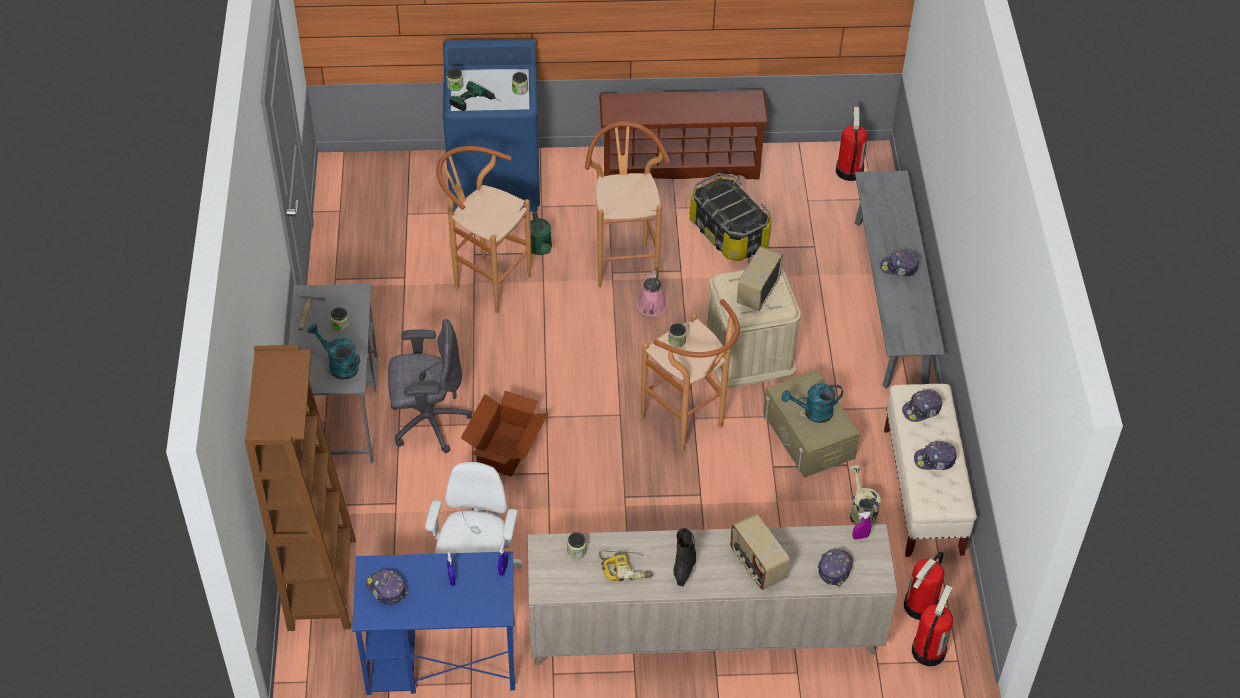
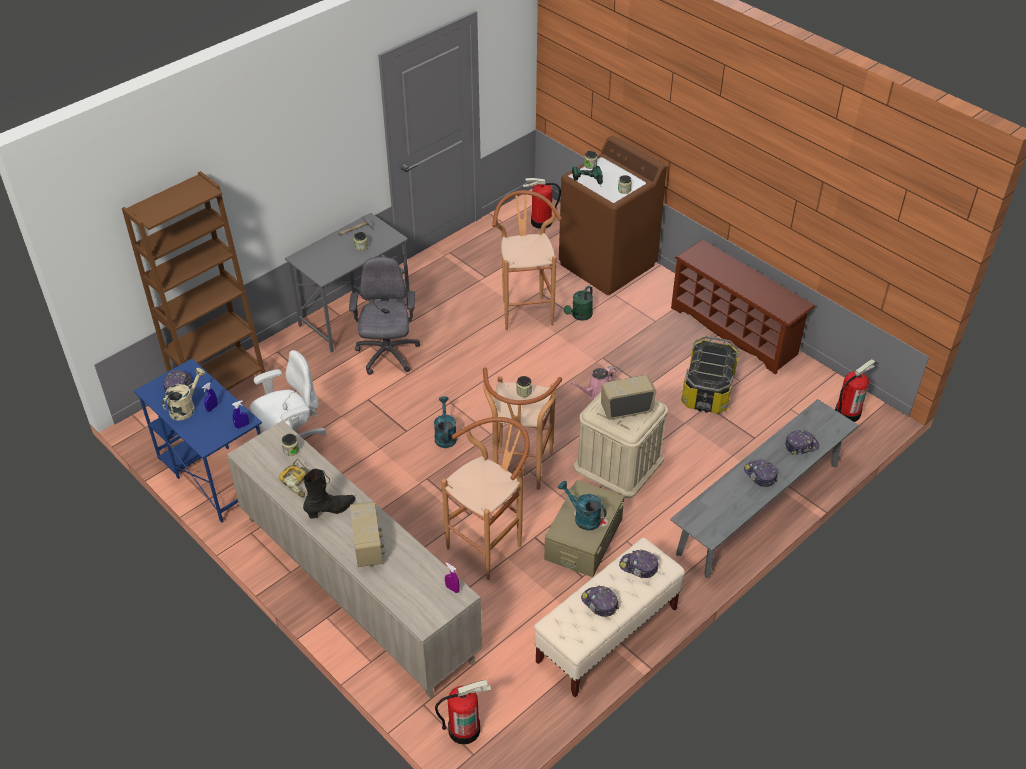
camera: 50 degrees right, 5 degrees down
turquoise watering can [307,323,360,380] -> turquoise watering can moved to [434,396,457,448]
grey office chair [388,319,472,453] -> grey office chair turned 135 degrees counterclockwise [349,257,420,375]
blue washing machine [443,39,540,212] -> brown washing machine [559,136,667,295]
cardboard box [461,391,548,476] -> none
brown stool [585,121,670,288] -> brown stool moved to [441,417,530,580]
radio [730,514,790,590] -> radio turned 150 degrees clockwise [350,501,385,567]
cap [818,548,853,587] -> cap moved to [785,430,819,455]
beige watering can [849,465,881,525] -> beige watering can moved to [162,368,206,421]
fire extinguisher [904,552,944,620] -> fire extinguisher moved to [523,178,561,229]

